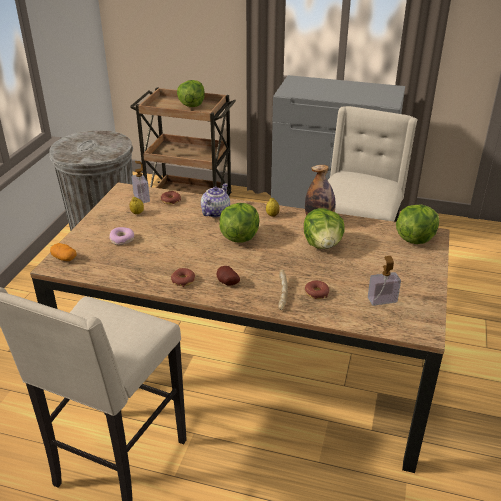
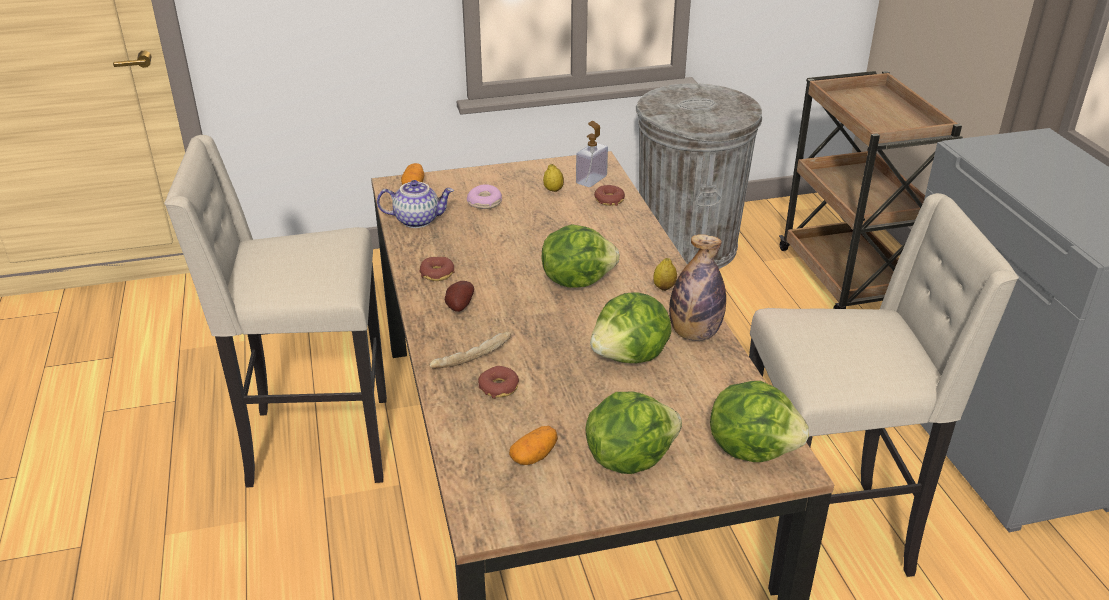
camera: 60 degrees right, 0 degrees up
lettuce [177,80,205,107] -> lettuce moved to [585,392,682,474]
teapot [201,183,230,217] -> teapot moved to [377,180,454,228]
soap dispenser [368,256,401,306] -> potato [509,426,558,465]

